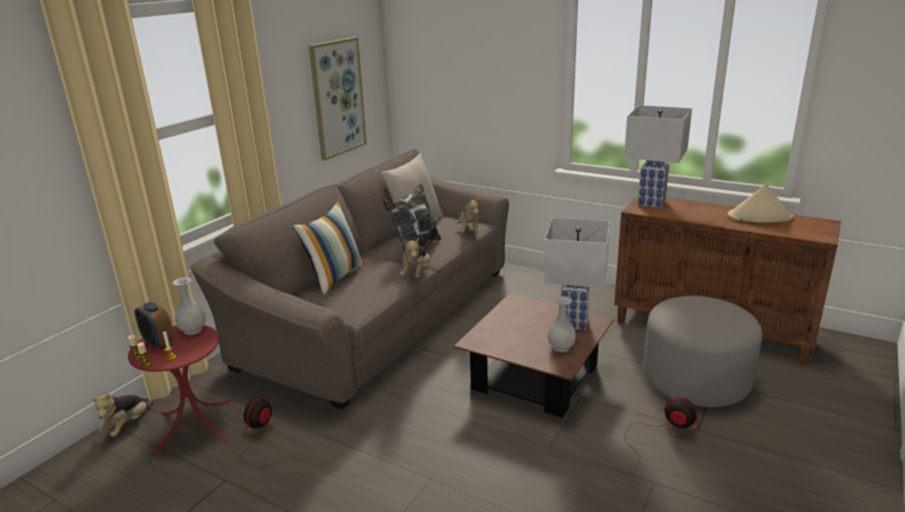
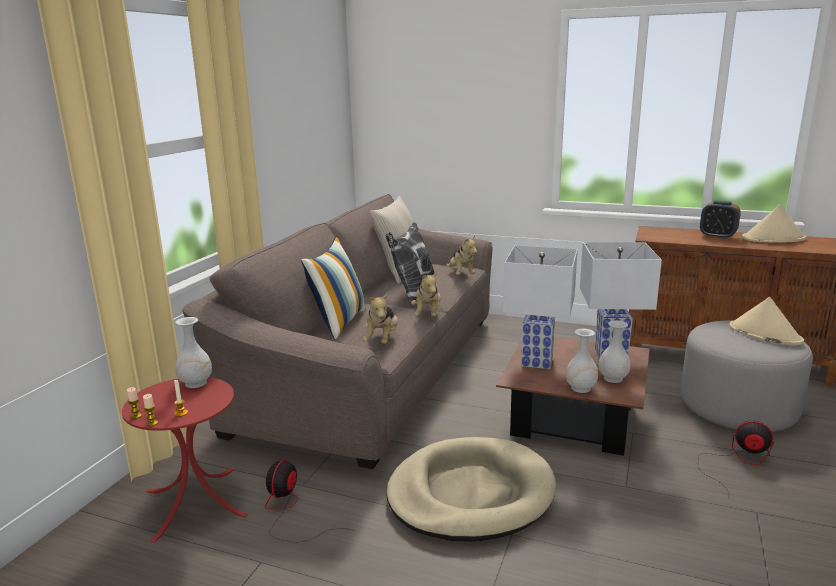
camera: 10 degrees left, 5 degrees down
plush toy [90,394,153,437] -> plush toy moved to [363,293,398,344]
alarm clock [134,302,174,349] -> alarm clock moved to [700,201,741,239]
picture [309,37,367,161] -> none
white table lamp [624,105,692,208] -> white table lamp moved to [503,245,578,369]
none -> beige dog bed [387,437,556,542]
none -> white vase [566,329,598,393]
none -> beige hat [729,297,804,345]

